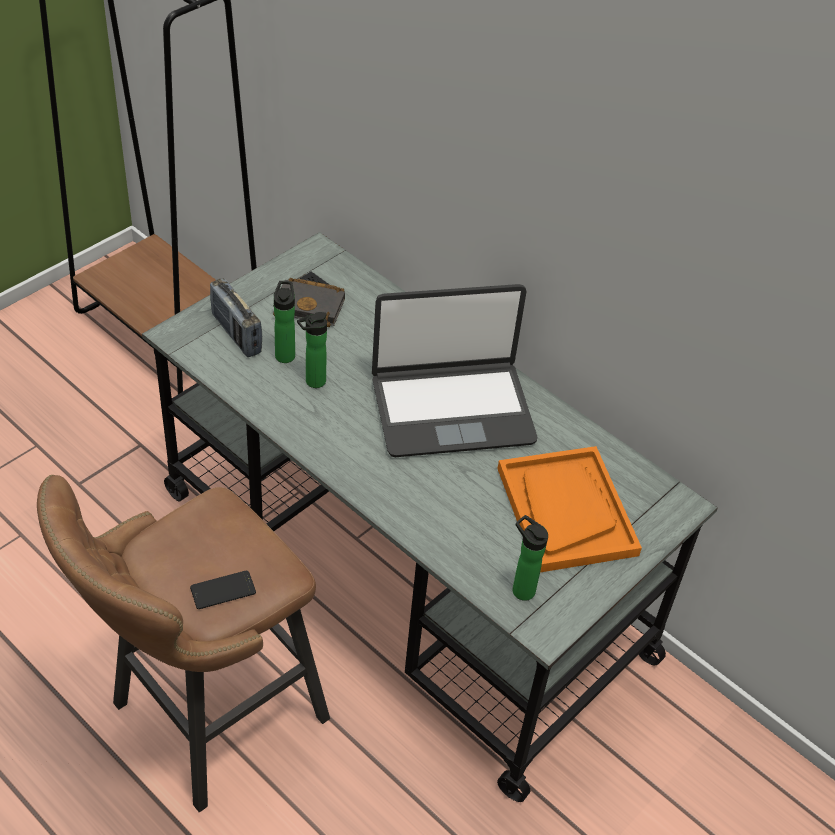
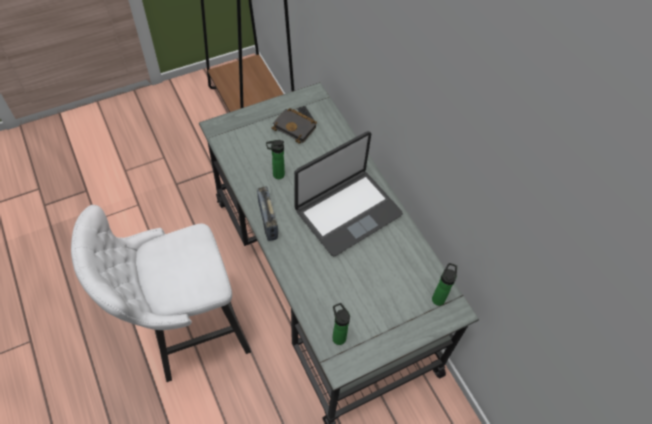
camera: 20 degrees right, 10 degrees up
brown stool [37,475,330,813] -> white stool [71,205,251,382]
phone [190,571,256,609] -> none
radio [210,278,262,357] -> radio moved to [257,187,278,241]
bottle [274,281,295,363] -> bottle moved to [432,263,457,306]
laptop [372,284,537,457] -> laptop turned 45 degrees counterclockwise [294,131,403,257]
orange tray [498,446,642,573] -> none

